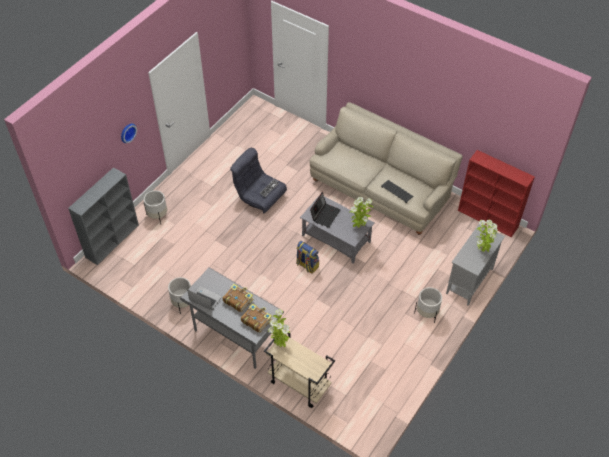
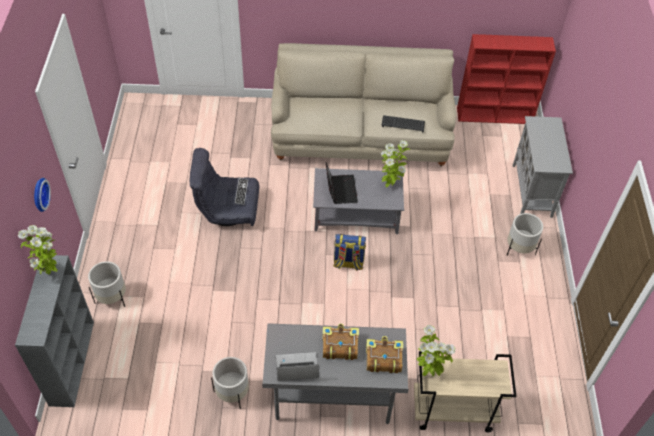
camera: 35 degrees left, 0 degrees up
potted plant [477,220,498,253] -> potted plant moved to [18,225,58,275]

